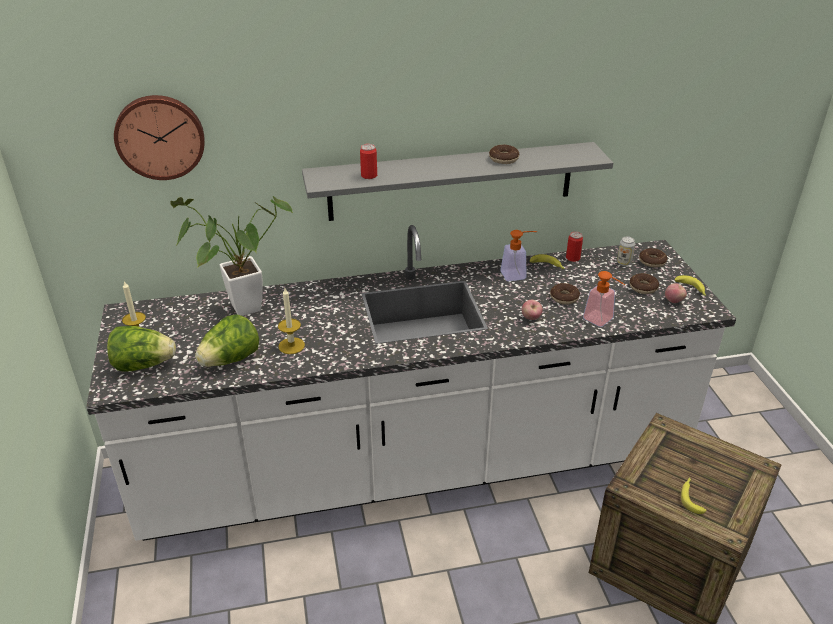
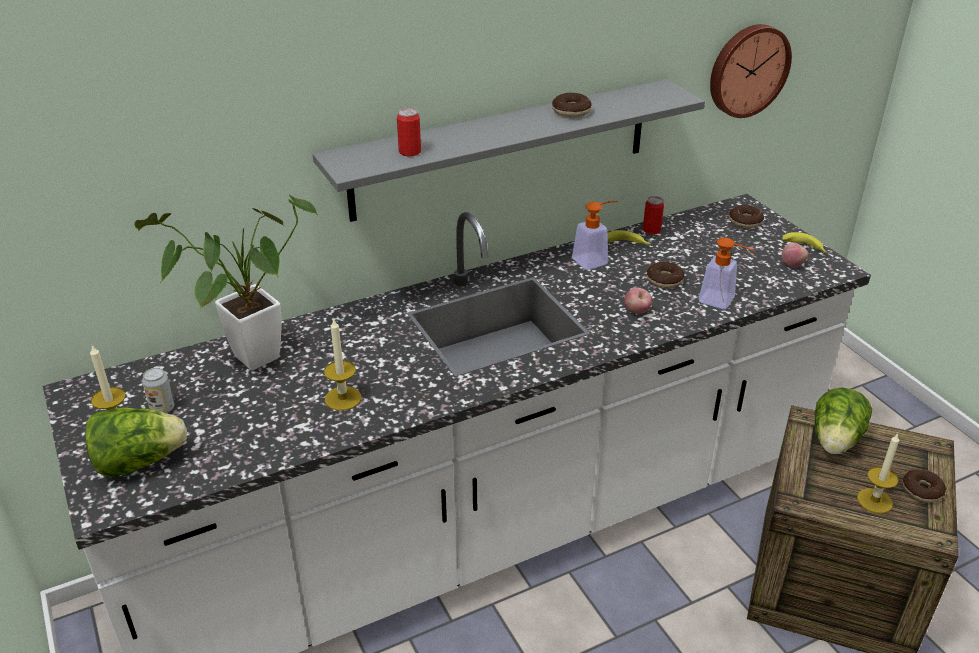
camera: 15 degrees left, 0 degrees up
wall clock [114,95,205,180] -> wall clock moved to [710,24,792,118]
lettuce [195,314,259,367] -> lettuce moved to [814,387,872,455]
can [617,236,635,266] -> can moved to [142,368,175,413]
donut [630,273,659,294] -> donut moved to [902,469,946,503]
banana [681,477,707,514] -> candle [857,433,899,514]

